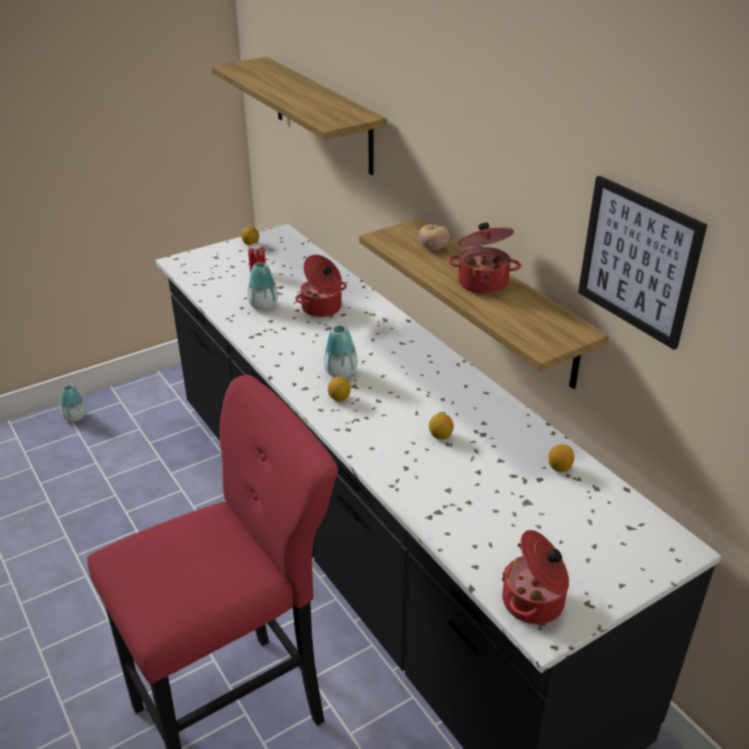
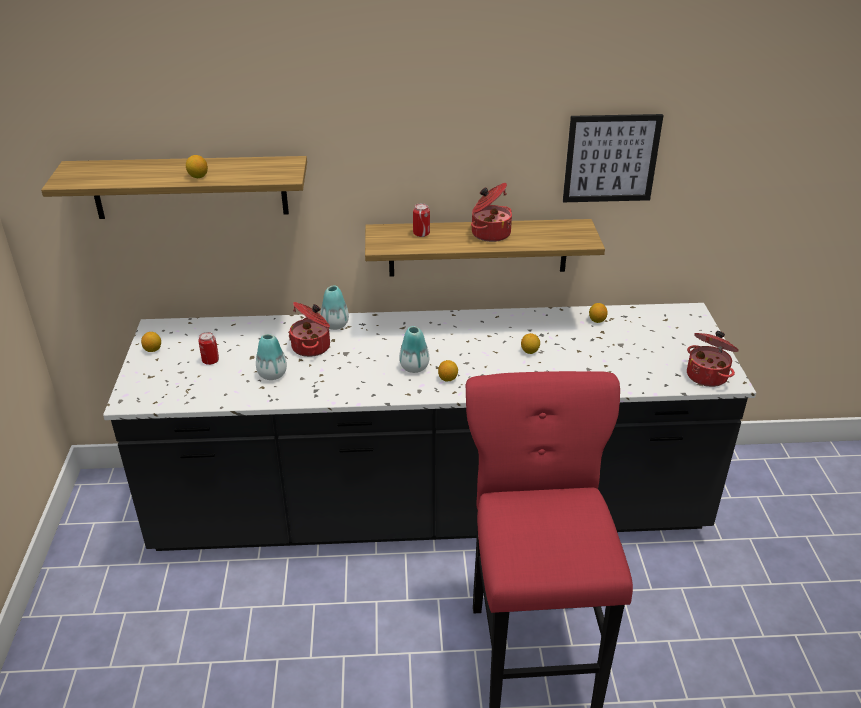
camera: 60 degrees left, 0 degrees up
vase [60,385,86,422] -> vase moved to [321,286,349,330]
tomato [419,224,449,250] -> can [413,203,430,237]
none -> lemon [186,155,208,178]

